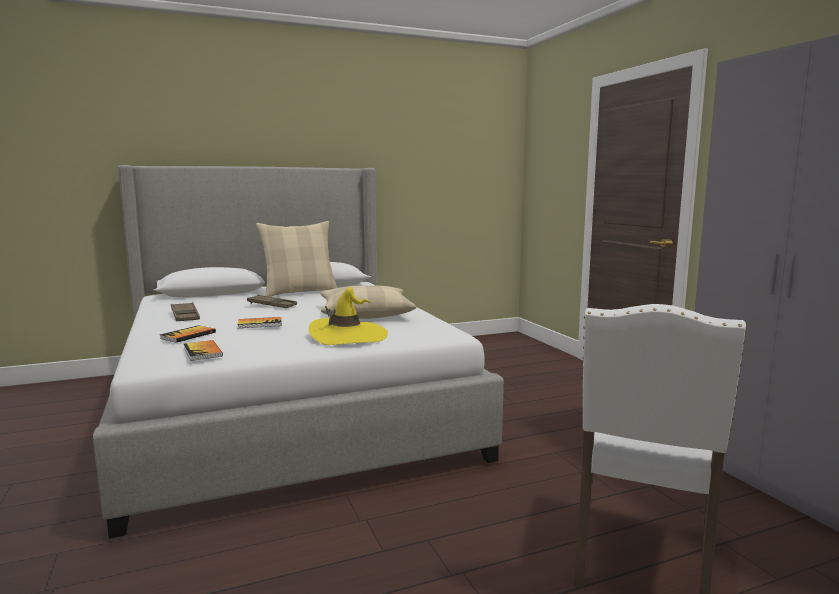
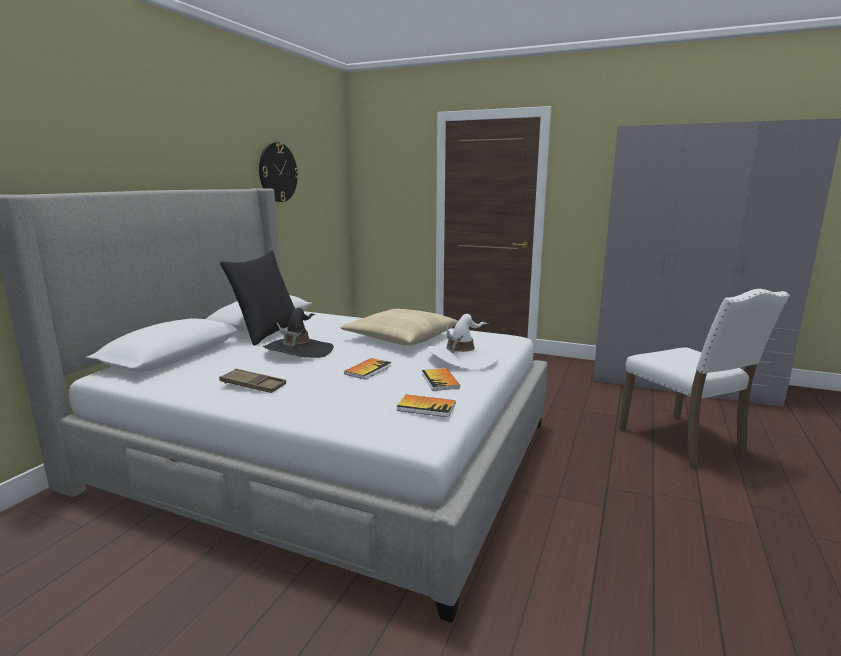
camera: 45 degrees left, 5 degrees up
book [160,325,216,343] -> book moved to [422,368,460,391]
brown tray [247,295,297,308] -> black hat [263,308,334,358]
beige pillow [256,221,338,297] -> black pillow [220,251,295,346]
yellow hat [309,287,388,345] -> white hat [428,314,499,370]
none -> wall clock [259,142,299,202]

